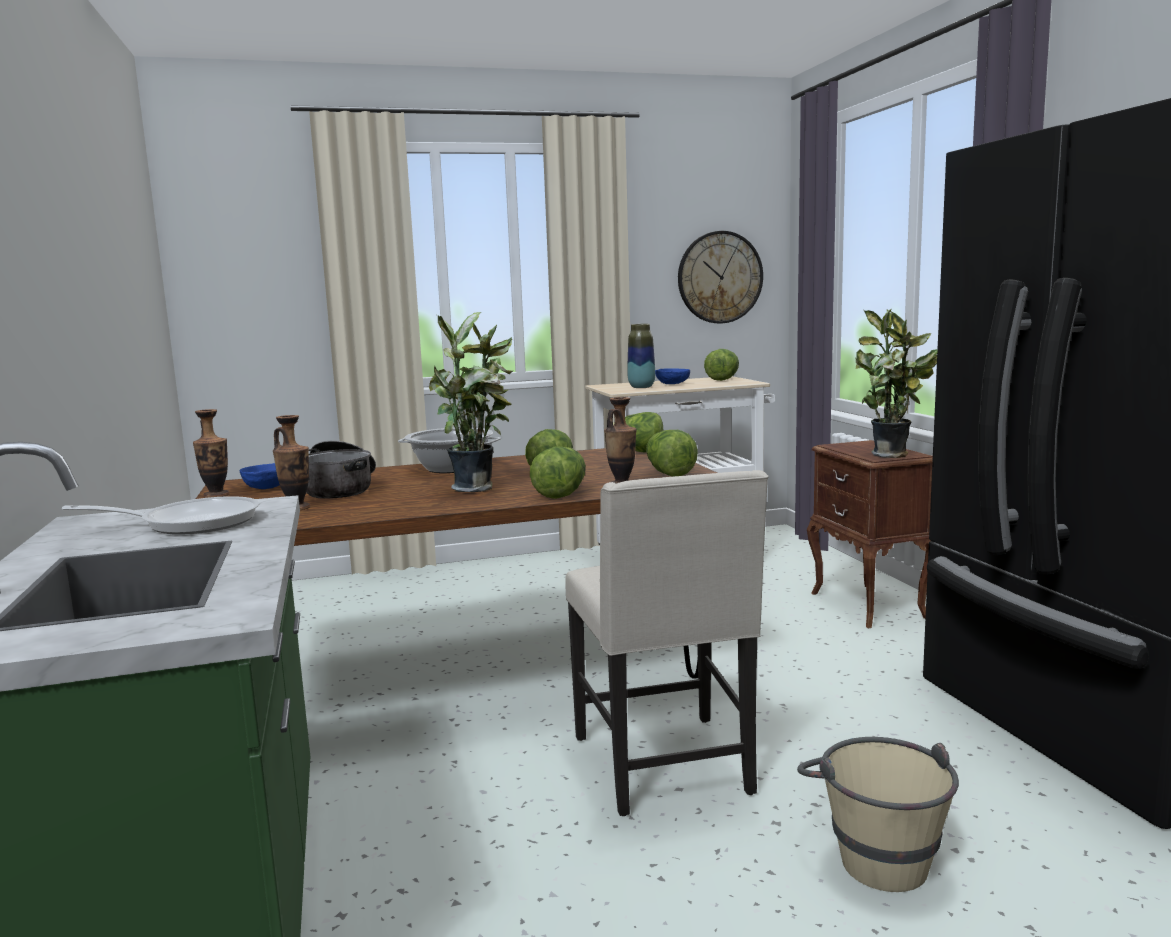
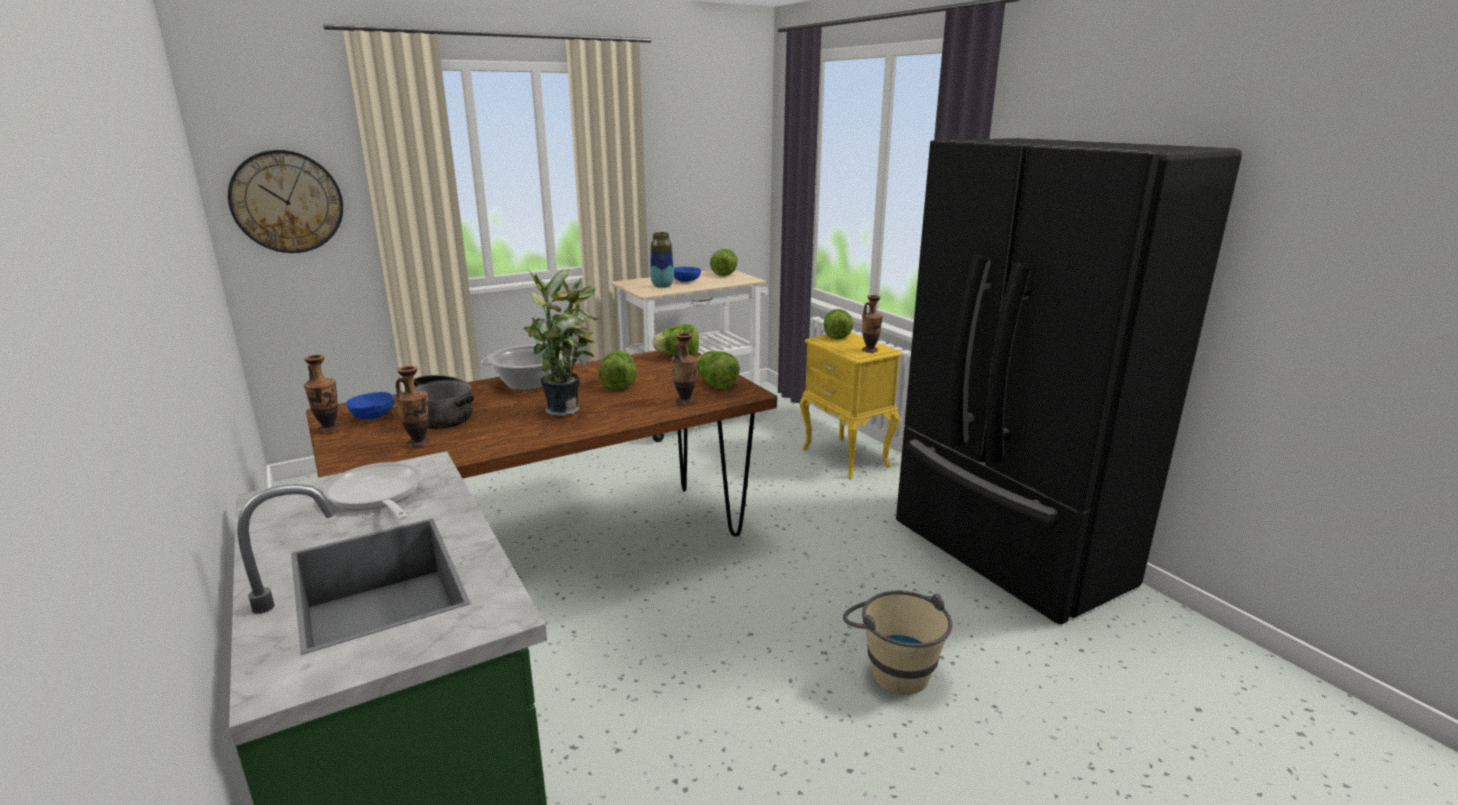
camera: 15 degrees left, 10 degrees up
frying pan [62,496,260,535] -> frying pan turned 105 degrees counterclockwise [323,462,422,520]
lettuce [530,446,586,499] -> lettuce moved to [824,309,854,340]
beige chair [565,470,768,816] -> none
wall clock [678,231,763,323] -> wall clock moved to [228,150,343,253]
brown nightstand [807,440,933,628] -> yellow nightstand [800,333,902,479]
potted plant [855,309,937,458] -> vase [862,295,883,353]

